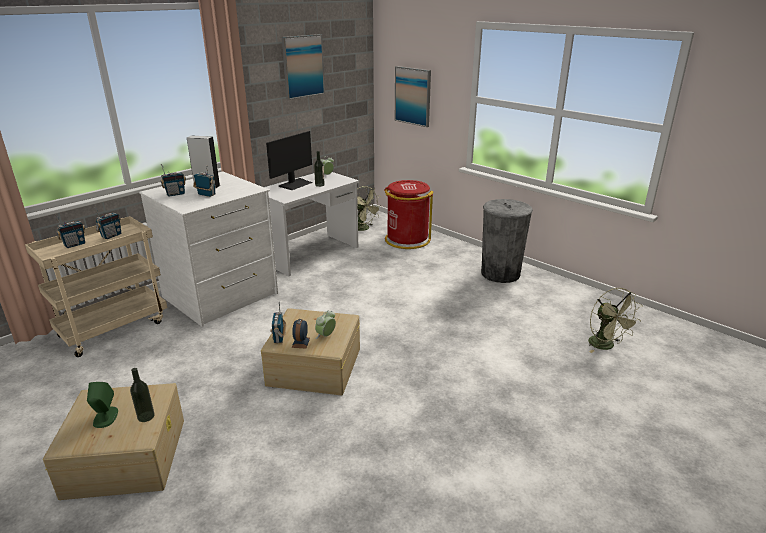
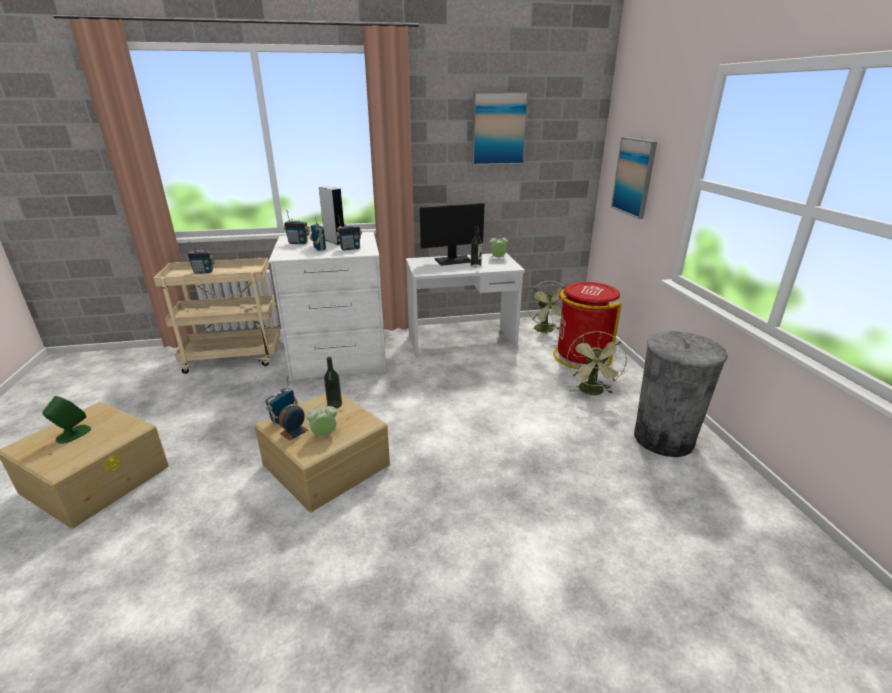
camera: 35 degrees right, 0 degrees up
radio [94,207,121,239] -> radio moved to [336,215,362,251]
bottle [130,368,155,422] -> bottle moved to [324,357,342,409]
green fan [588,288,643,353] -> green fan moved to [567,331,627,395]

